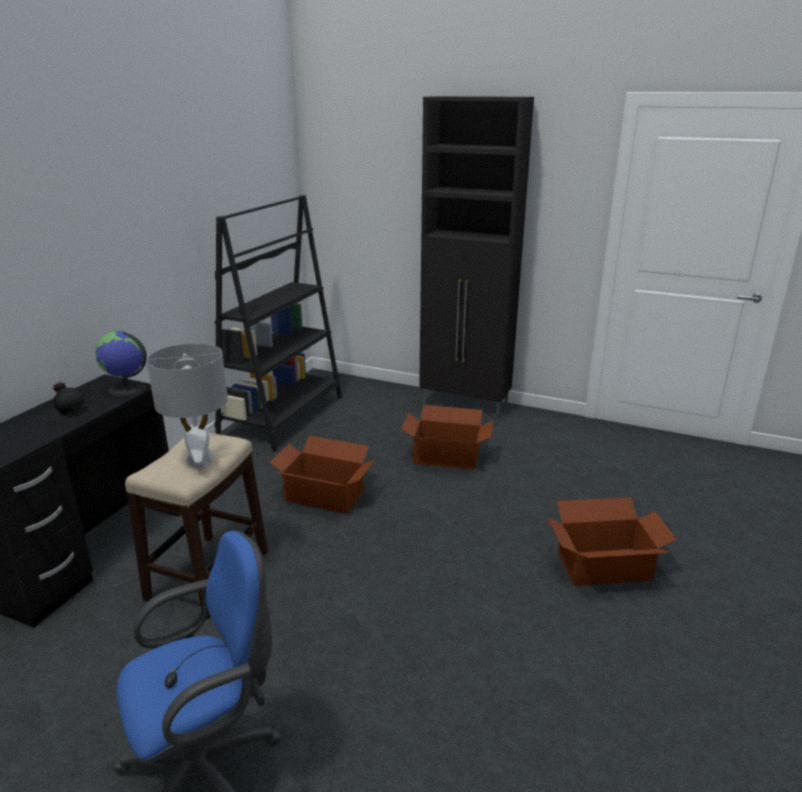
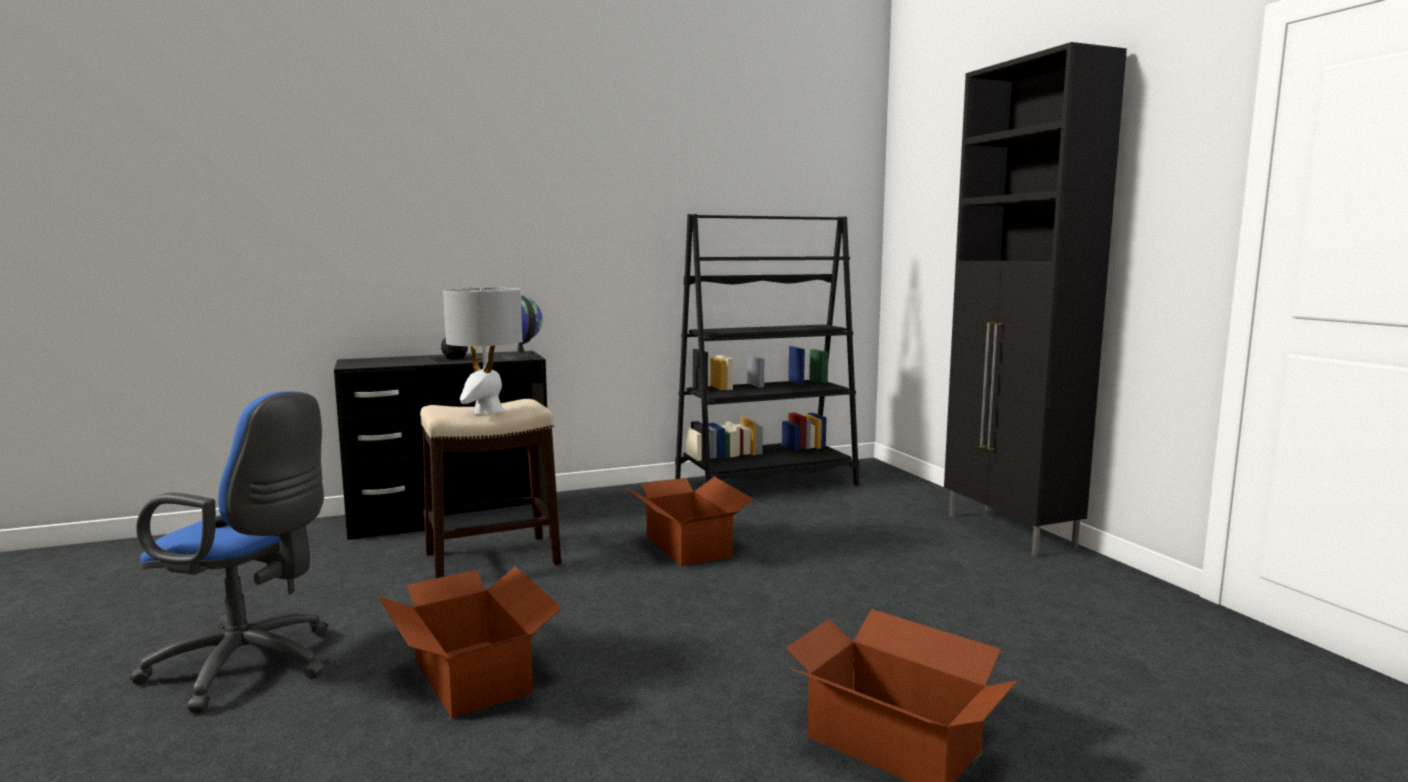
camera: 45 degrees right, 15 degrees down
cardboard box [401,405,493,470] -> cardboard box moved to [378,566,562,718]

